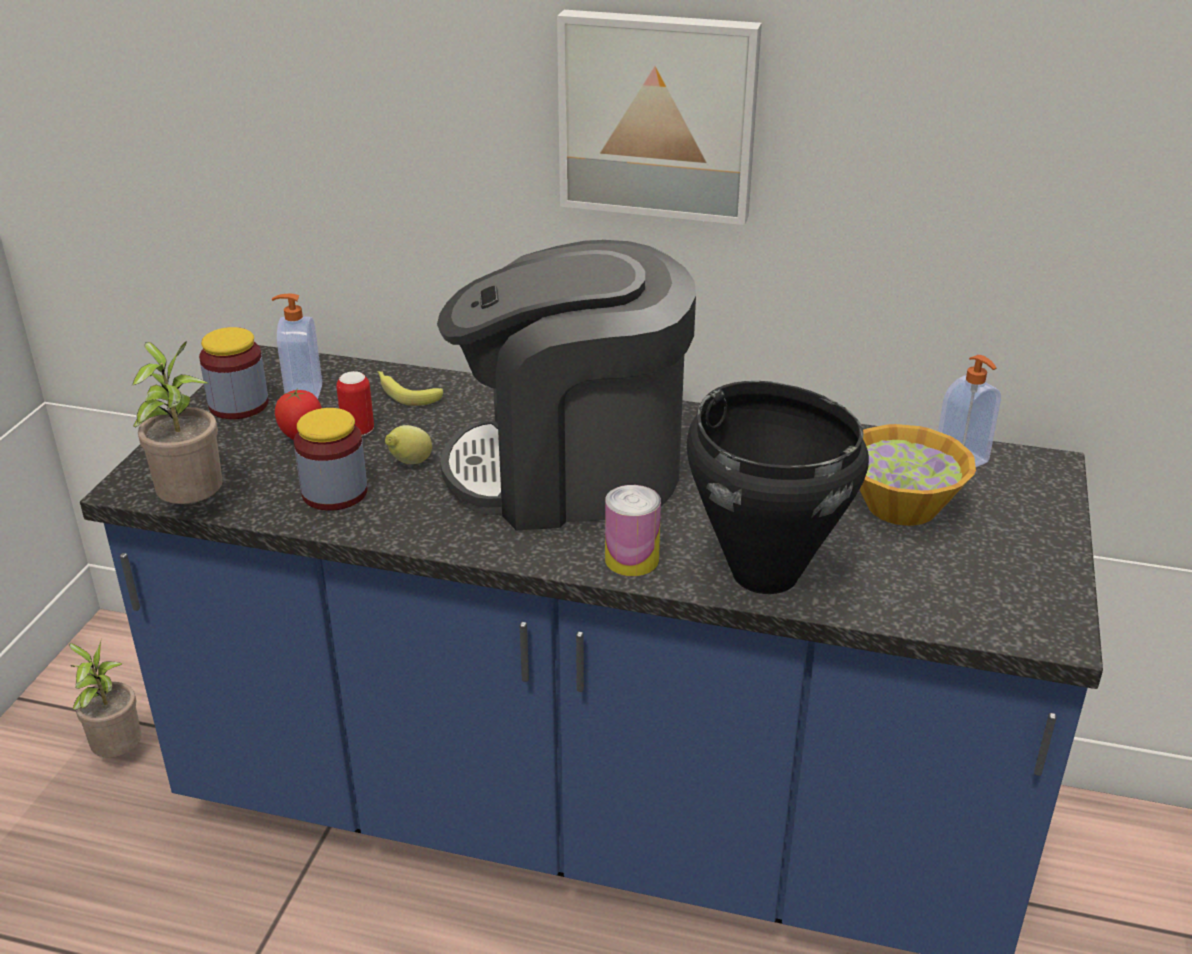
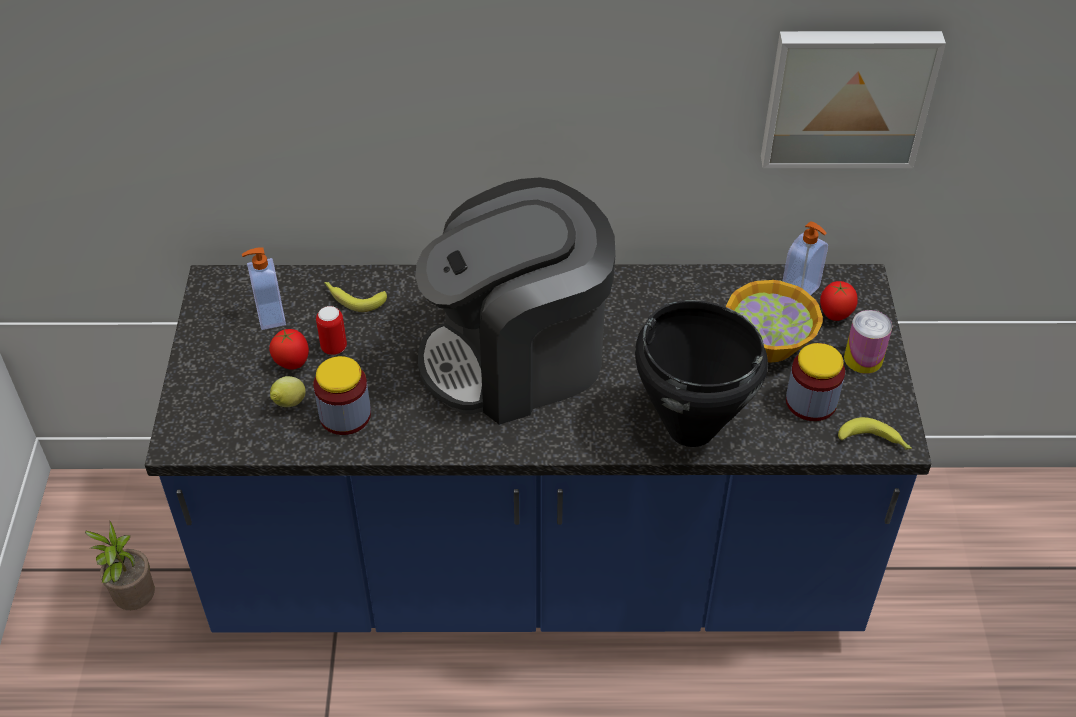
camera: 15 degrees left, 15 degrees up
potted plant [131,342,223,504] -> none
jar [199,327,269,419] -> jar moved to [786,343,845,421]
lemon [385,425,432,464] -> lemon moved to [270,376,305,407]
picture [557,10,762,225] -> picture moved to [761,31,946,168]
can [605,485,661,576] -> can moved to [844,310,892,374]
none -> tomato [820,281,858,321]
none -> banana [838,417,912,450]

